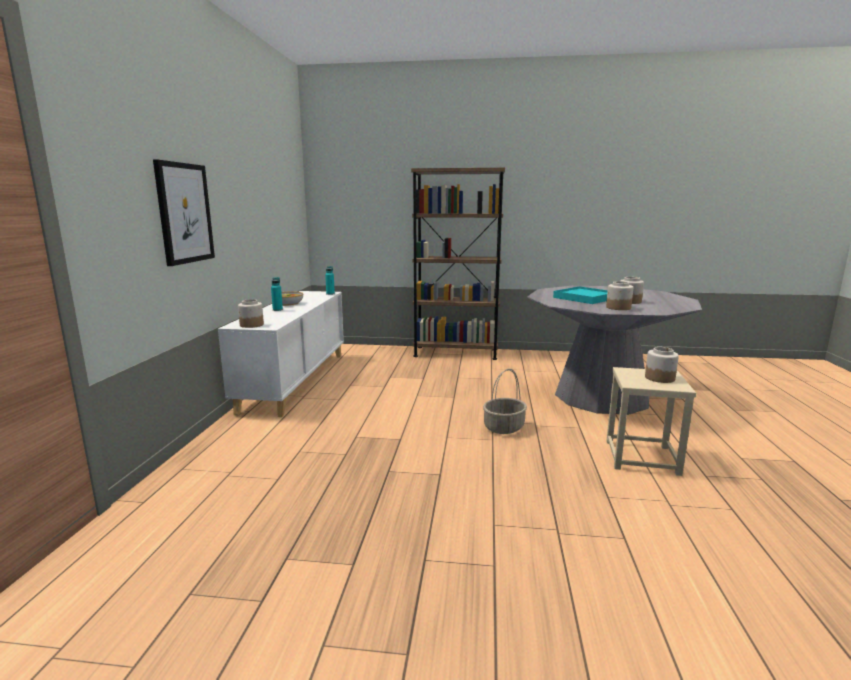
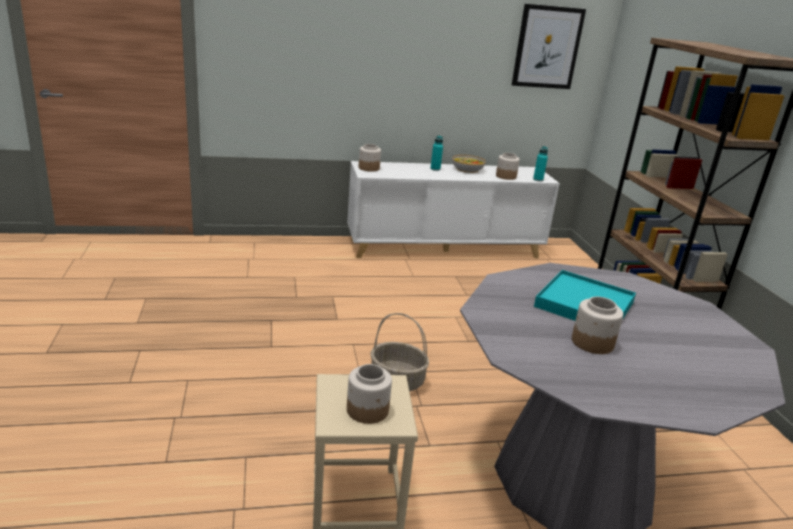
camera: 70 degrees right, 10 degrees up
picture [153,160,215,266] -> picture moved to [512,4,586,89]
jar [606,281,633,310] -> jar moved to [496,153,520,180]

